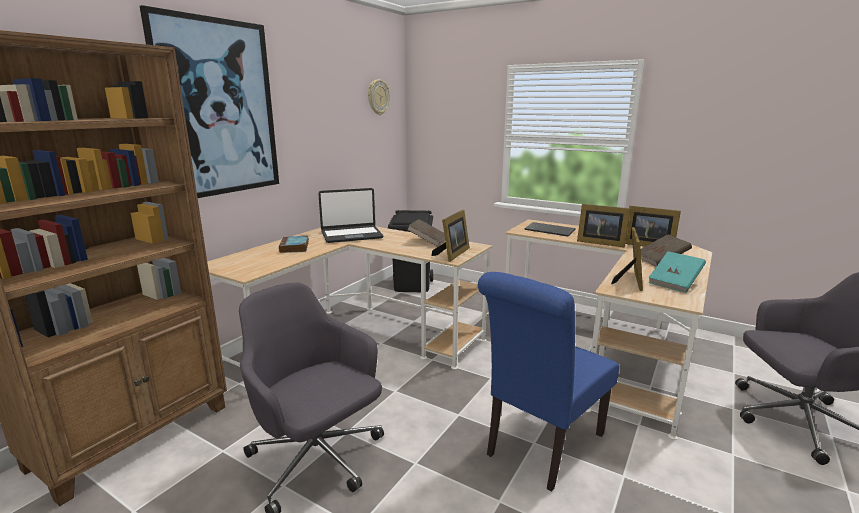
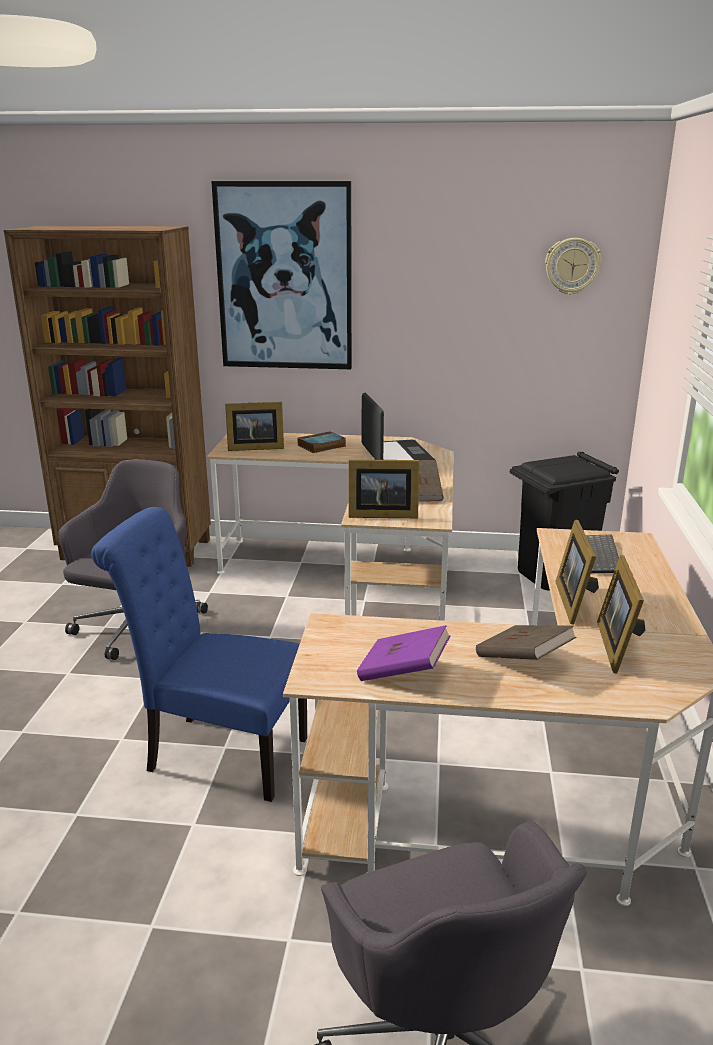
camera: 65 degrees right, 5 degrees up
laptop [318,188,384,243] -> laptop turned 150 degrees counterclockwise [361,393,435,460]
picture frame [611,227,643,291] -> picture frame moved to [225,402,284,451]
turquoise book [648,251,706,293] -> purple book [357,625,450,681]

